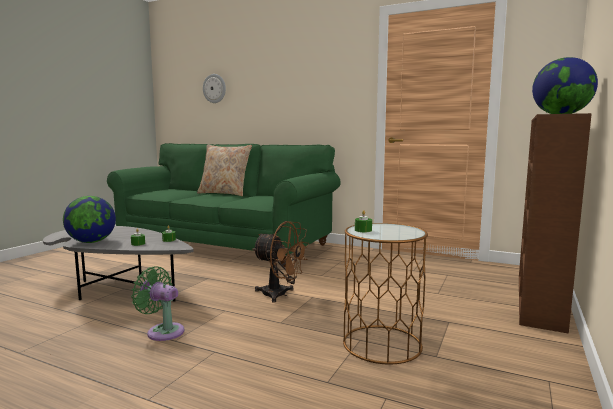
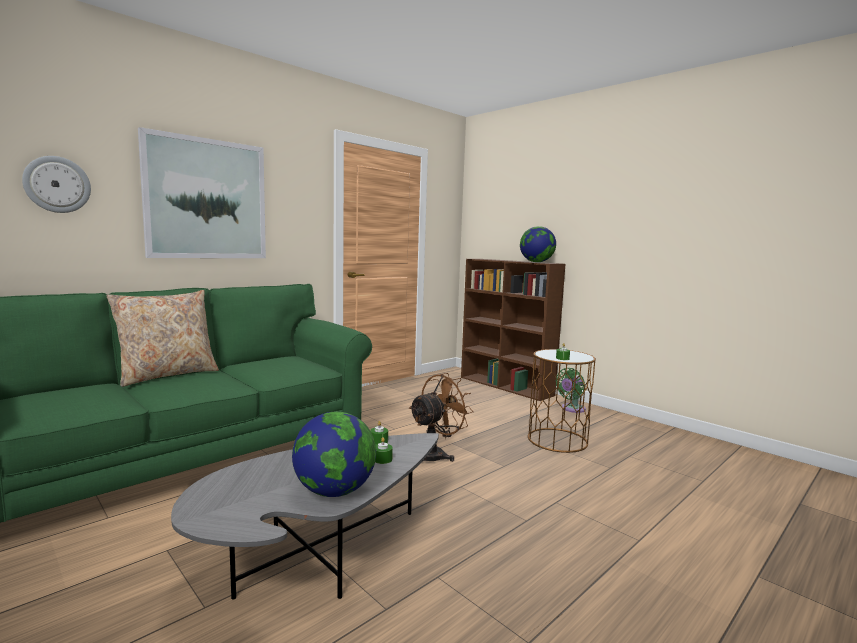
camera: 70 degrees left, 0 degrees up
green fan [131,266,184,341] -> green fan moved to [555,368,586,413]
none -> picture [138,127,266,258]

